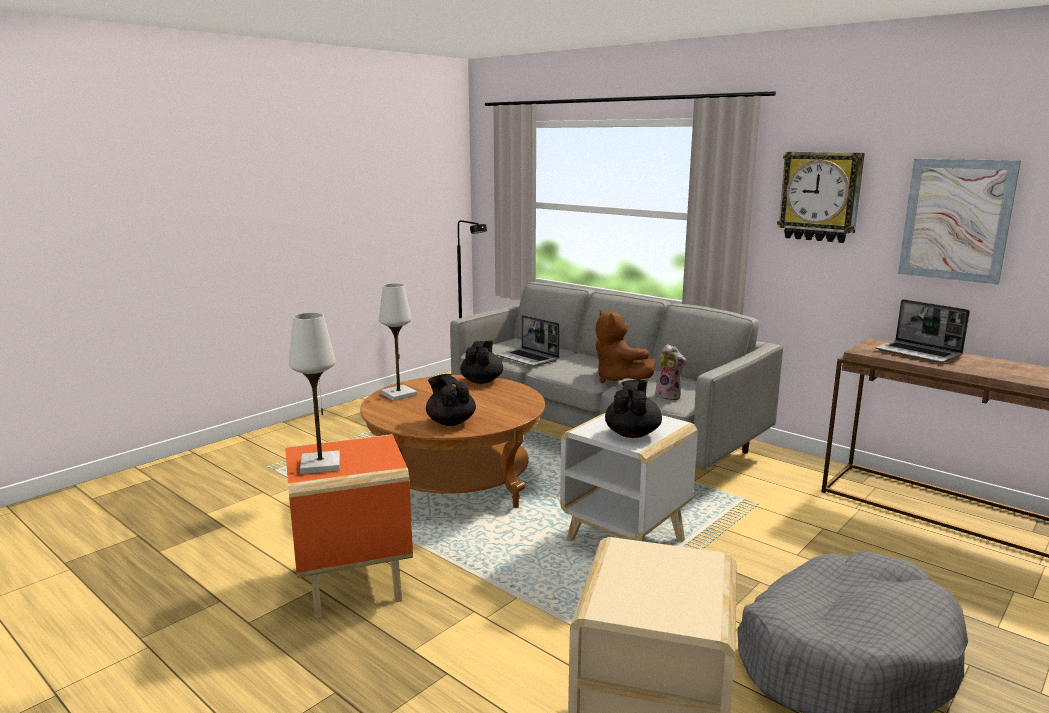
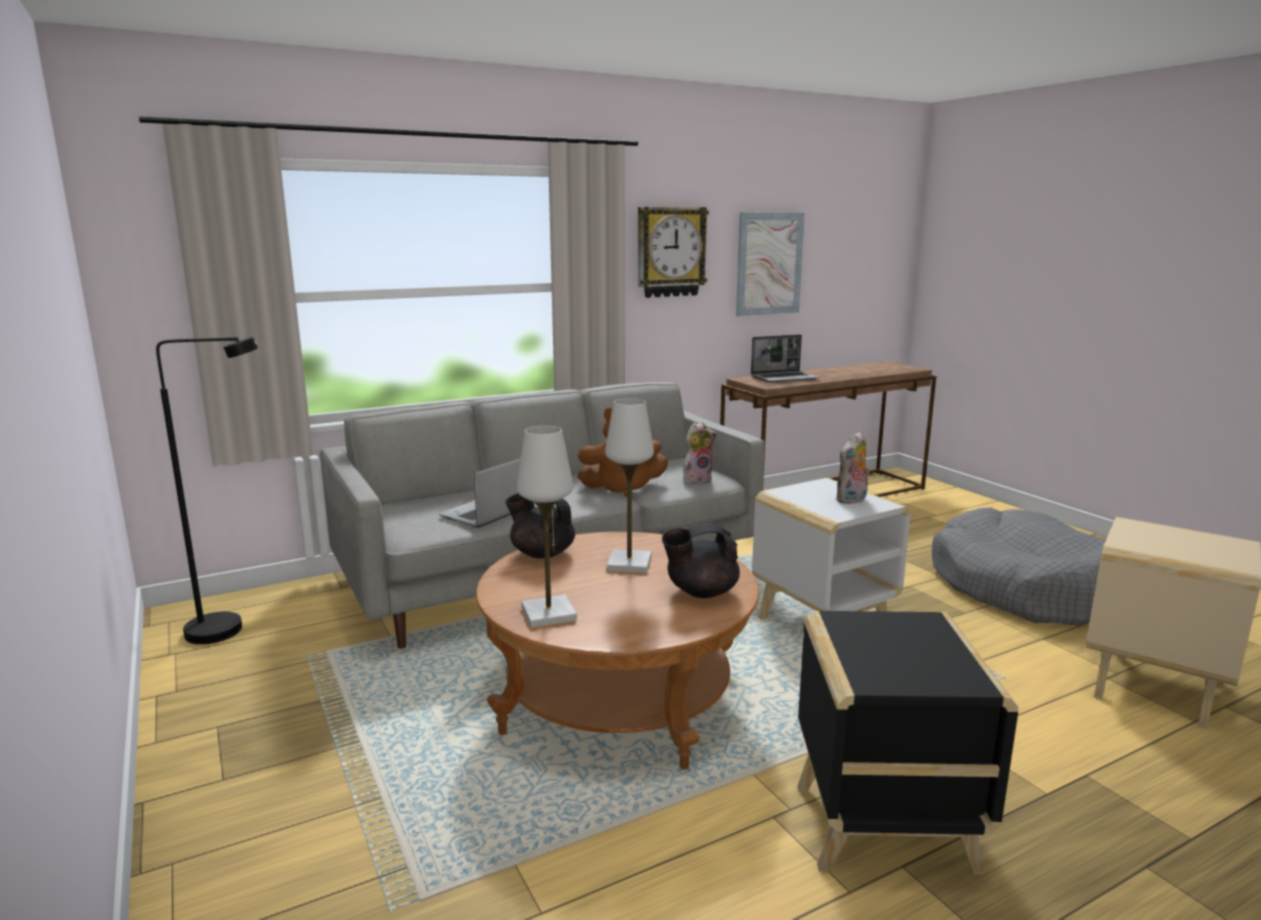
camera: 70 degrees left, 0 degrees up
orange side table [285,434,413,618] -> black side table [797,611,1018,875]
white table lamp [289,313,340,474] -> white table lamp moved to [605,398,654,573]
laptop [497,315,560,366] -> laptop turned 150 degrees clockwise [439,457,521,528]
black teapot [605,380,662,438] -> plush toy [835,432,870,504]

